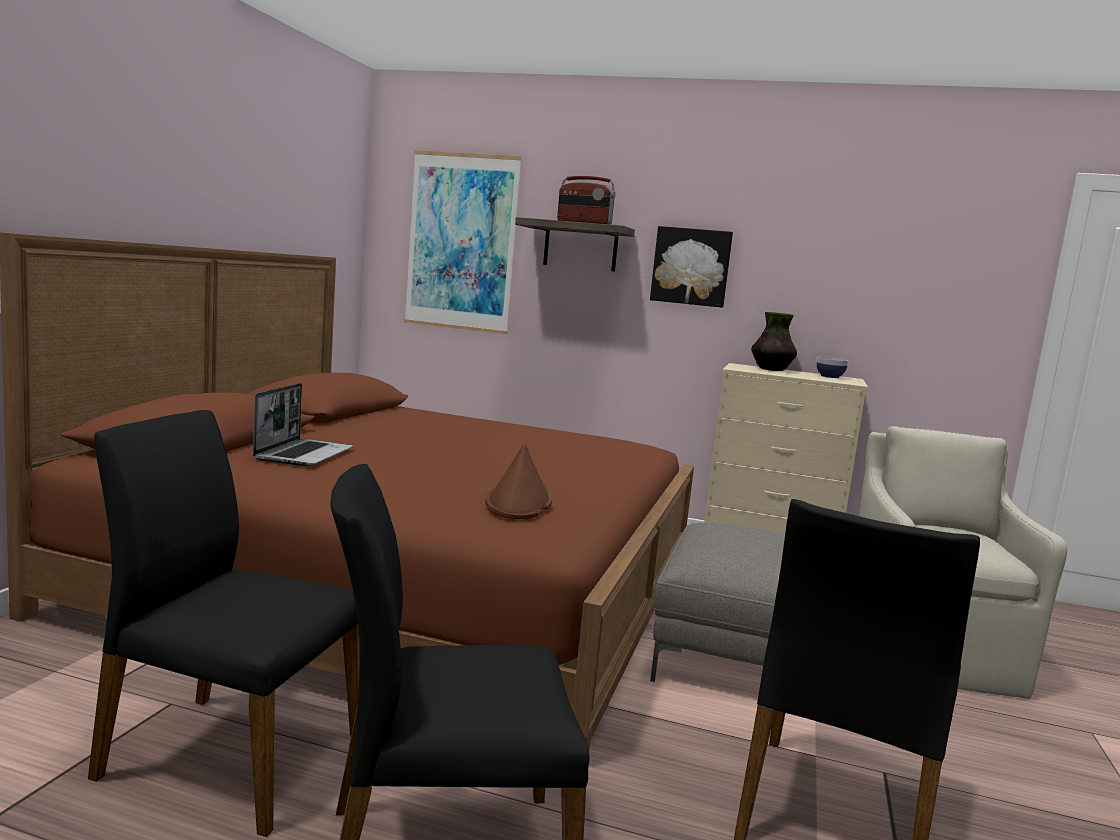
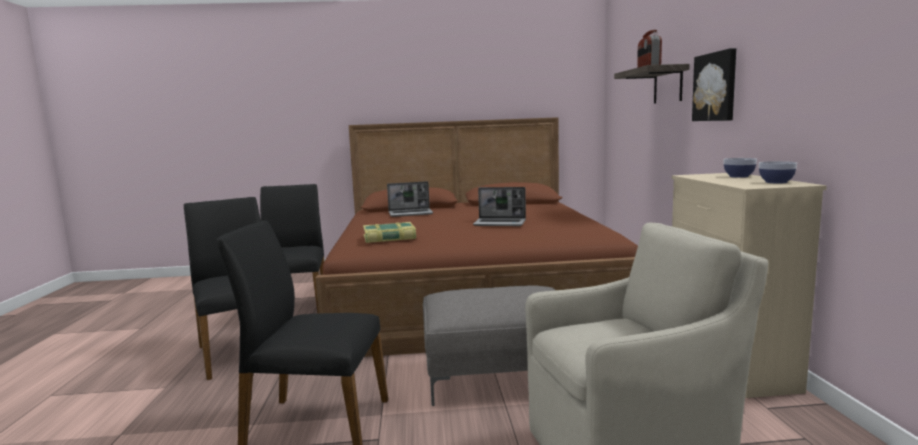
camera: 70 degrees right, 0 degrees up
picture [404,150,522,334] -> none
brown hat [485,443,552,519] -> book [363,222,416,243]
vase [751,312,797,371] -> bowl [723,158,757,178]
none -> laptop [473,187,526,226]

